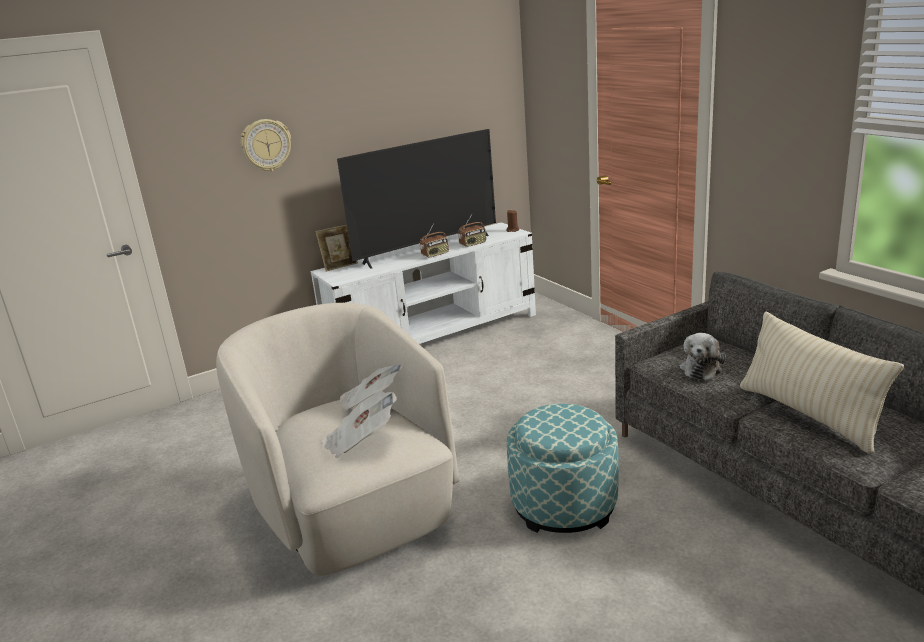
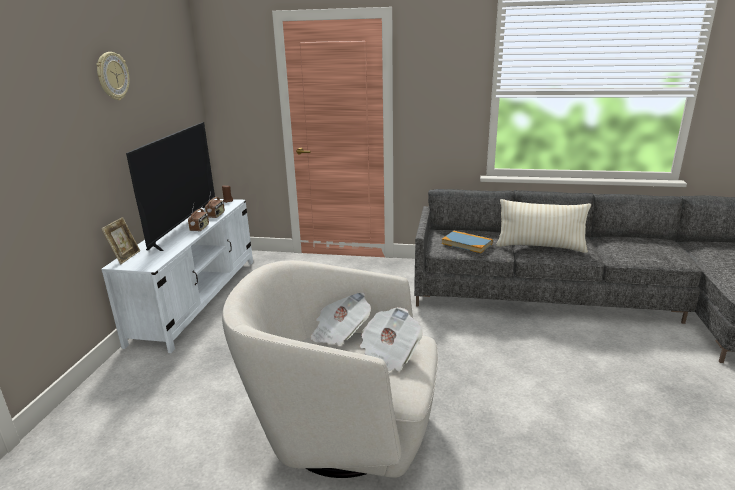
camera: 50 degrees left, 0 degrees up
wall clock [241,119,291,171] -> wall clock moved to [96,52,130,100]
ottoman [507,404,619,533] -> none
plush toy [680,333,726,380] -> book [442,231,493,253]

